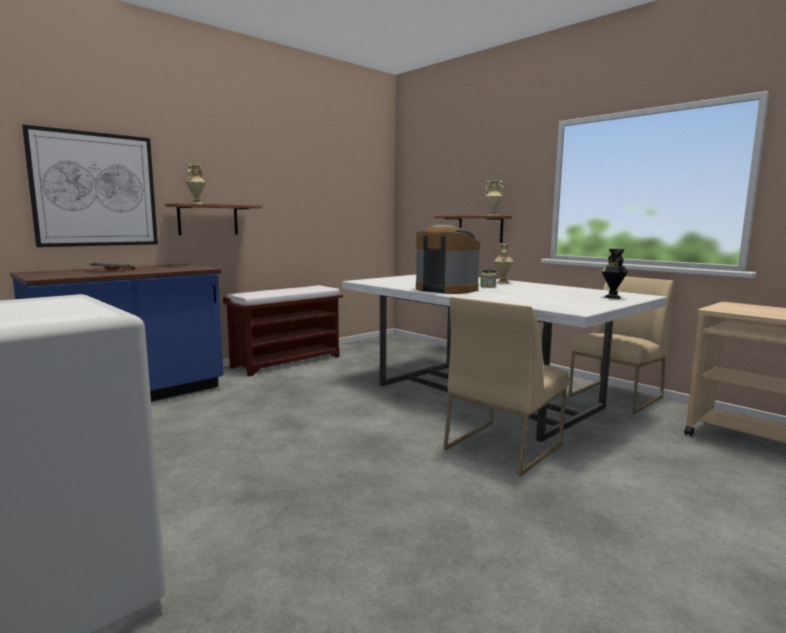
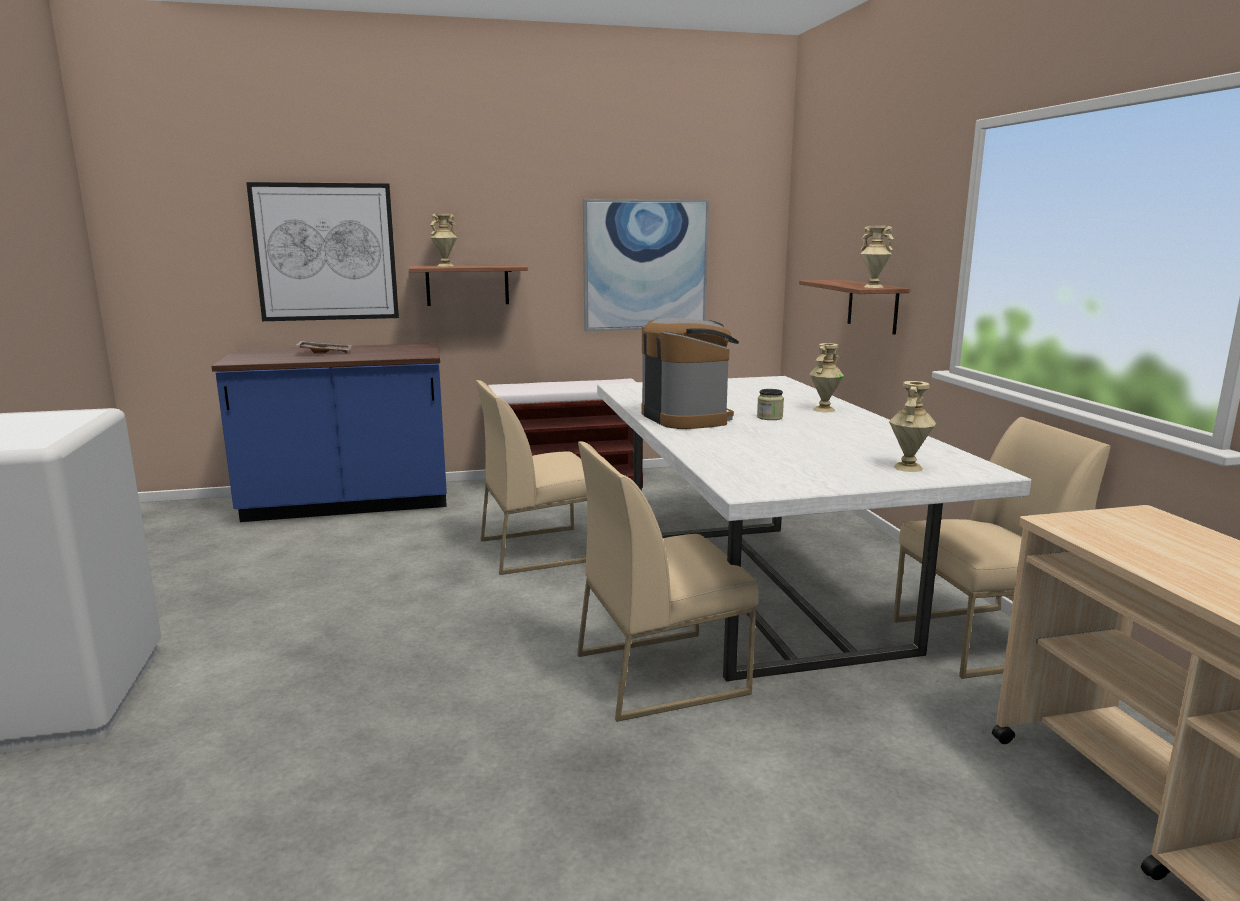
camera: 30 degrees right, 5 degrees up
black vase [602,249,628,299] -> beige vase [889,381,936,472]
none -> beige chair [476,380,587,575]
none -> picture [583,199,709,331]

